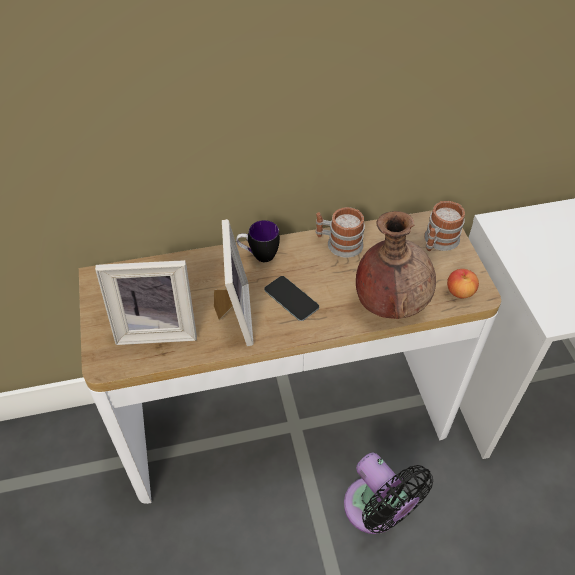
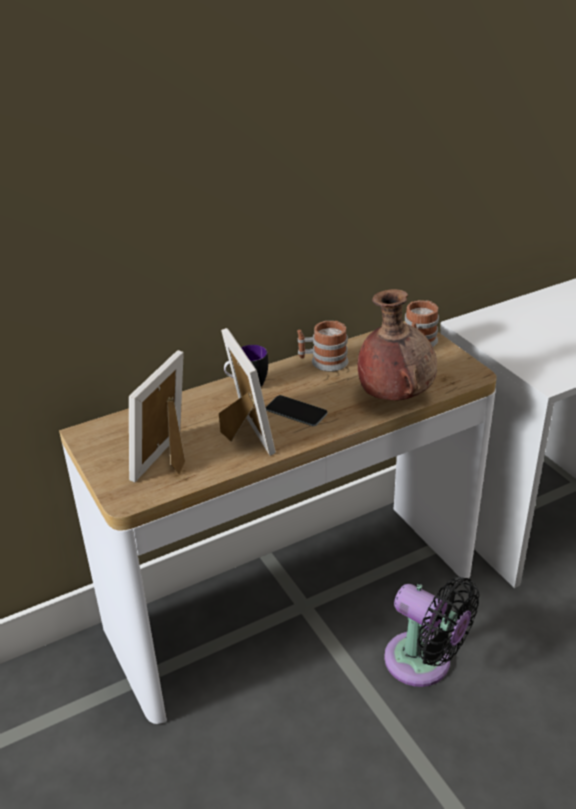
camera: 15 degrees left, 15 degrees down
picture frame [95,260,197,345] -> picture frame turned 135 degrees clockwise [129,350,185,483]
apple [447,269,479,298] -> none

